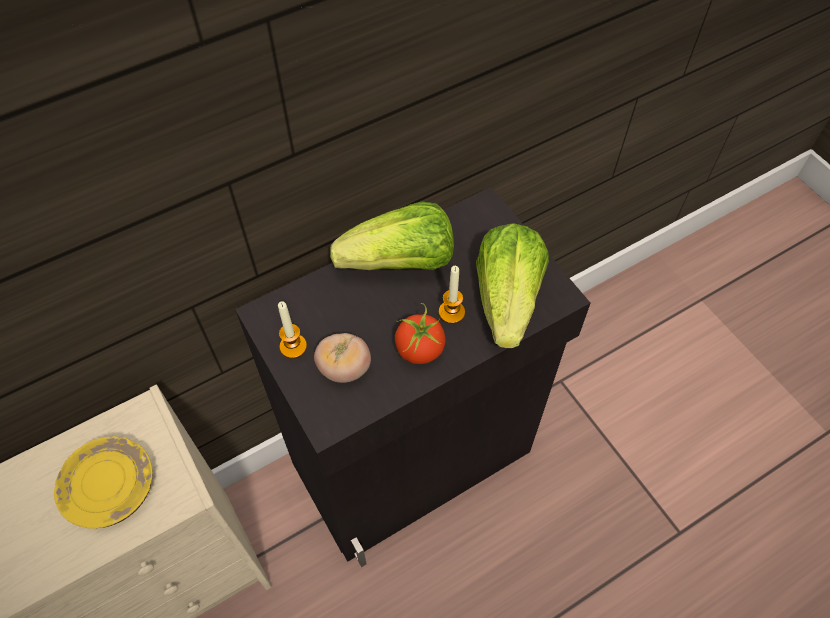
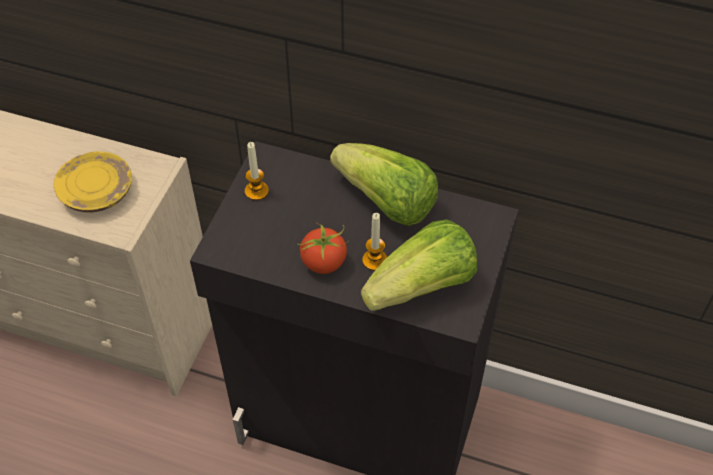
camera: 50 degrees right, 5 degrees down
tomato [314,333,371,383] -> none

